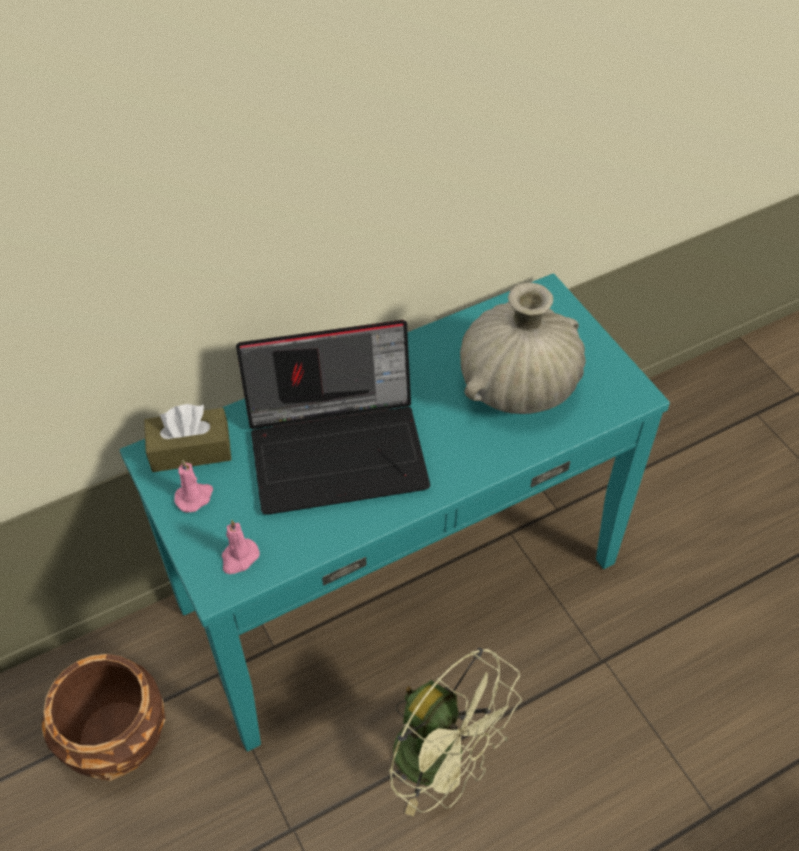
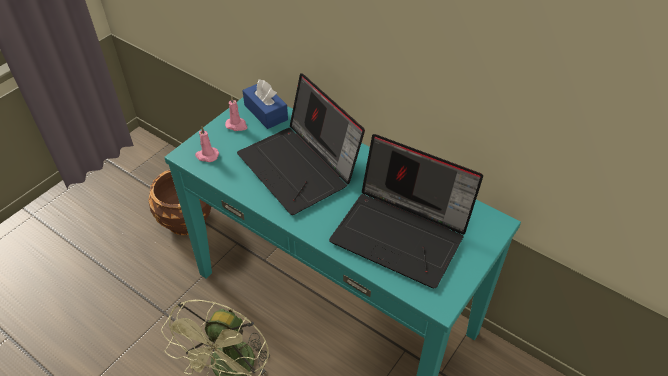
camera: 65 degrees right, 5 degrees down
brown tissue box [144,404,232,472] -> blue tissue box [242,79,288,129]
beige vase [460,282,586,414] -> laptop [329,134,483,288]

